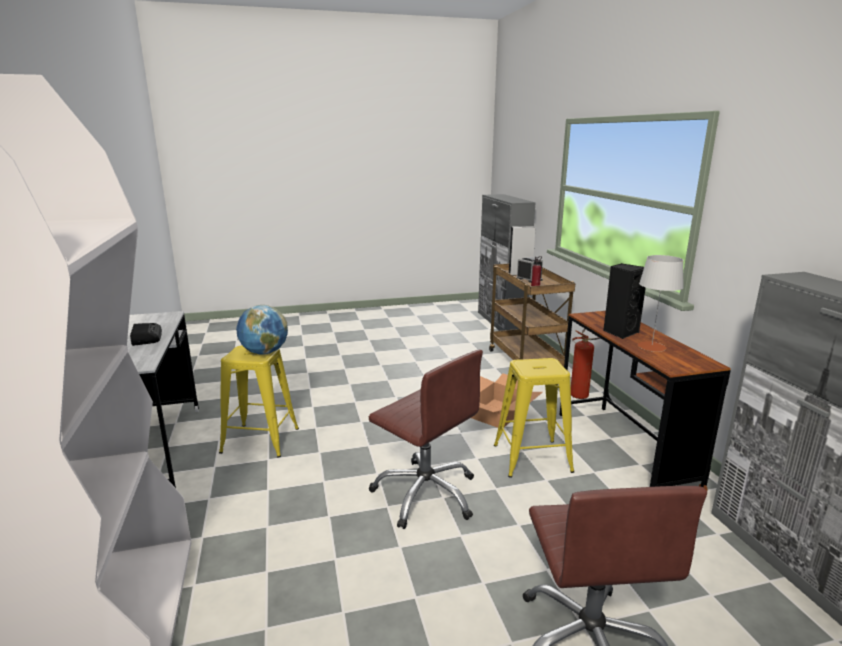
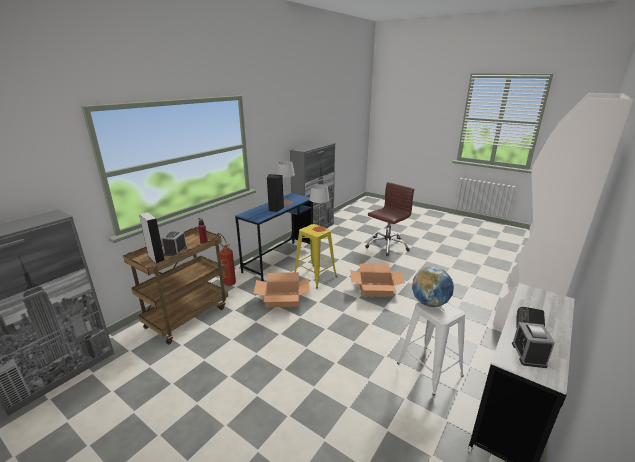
camera: 130 degrees left, 5 degrees up
yellow stool [219,345,299,458] -> white stool [397,302,465,396]
brown office chair [369,350,483,529] -> cardboard box [350,264,405,297]
brown desk [560,311,731,490] -> blue desk [235,193,313,281]
none -> grey table lamp [309,184,330,232]
none -> alarm clock [512,322,555,368]

